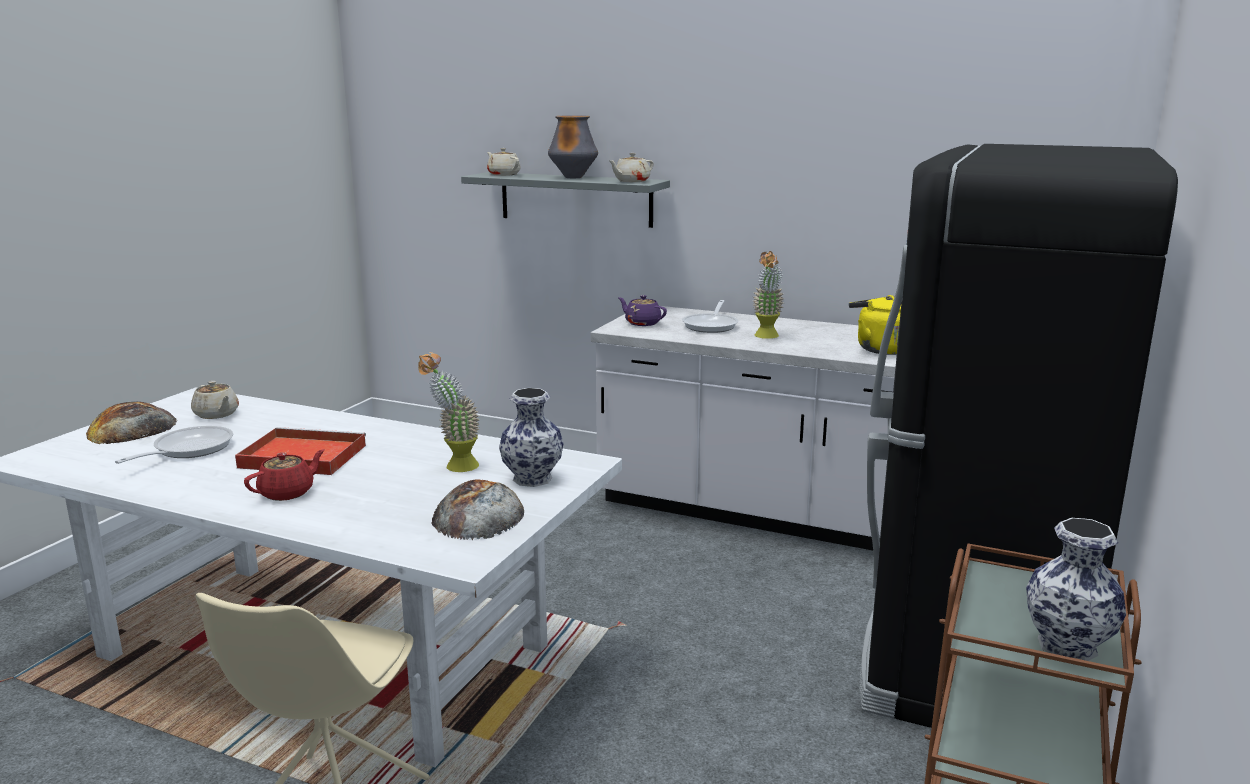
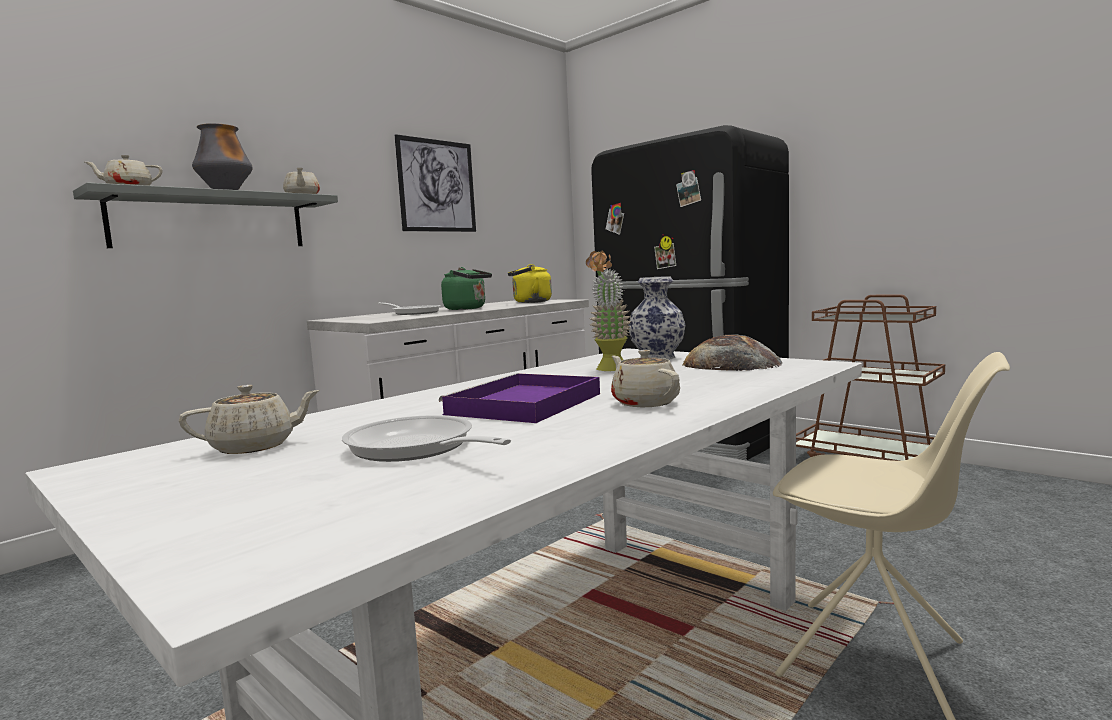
camera: 70 degrees left, 10 degrees down
bread [86,401,177,444] -> none
red tray [235,427,366,475] -> purple tray [439,373,600,423]
red teapot [244,449,325,501] -> beige teapot [611,350,680,407]
purple teapot [618,295,667,326] -> none
potted plant [753,251,784,339] -> green kettle [441,267,492,310]
vase [1026,518,1126,661] -> none
none -> picture [395,134,476,232]

